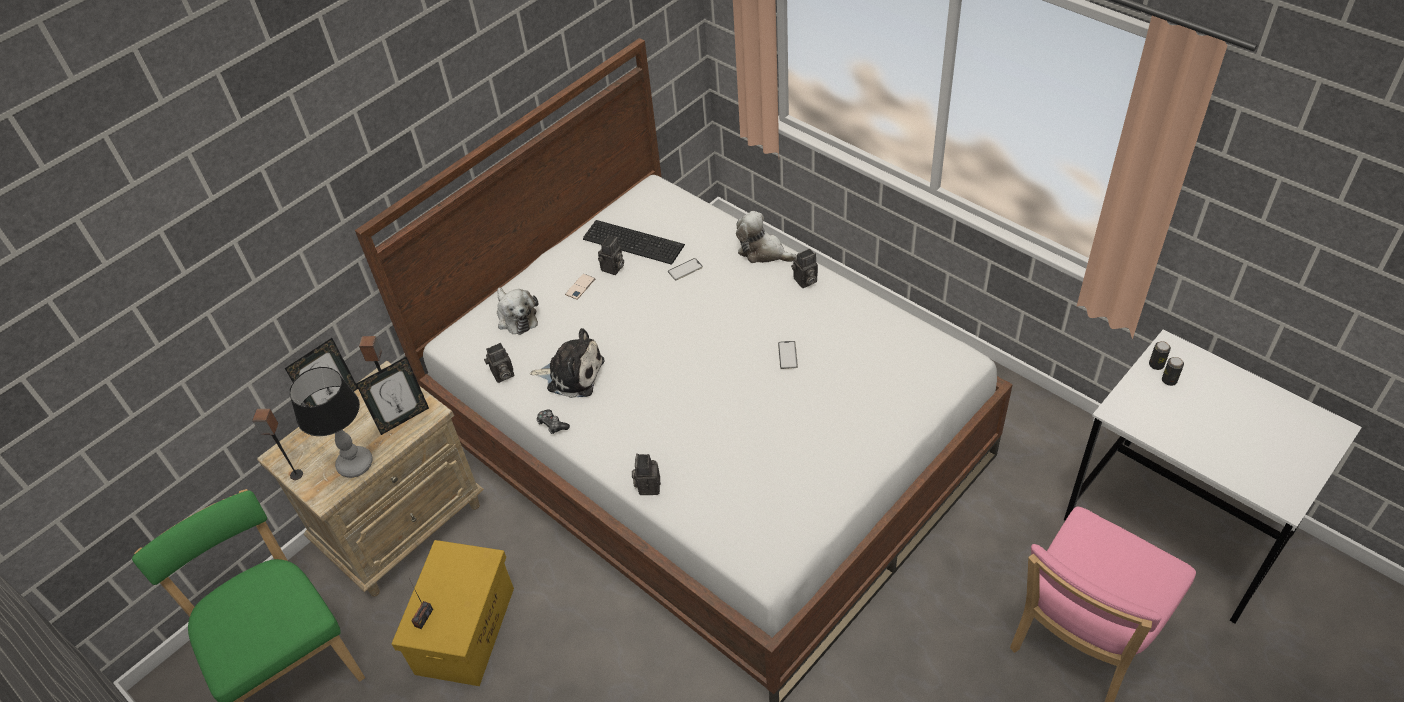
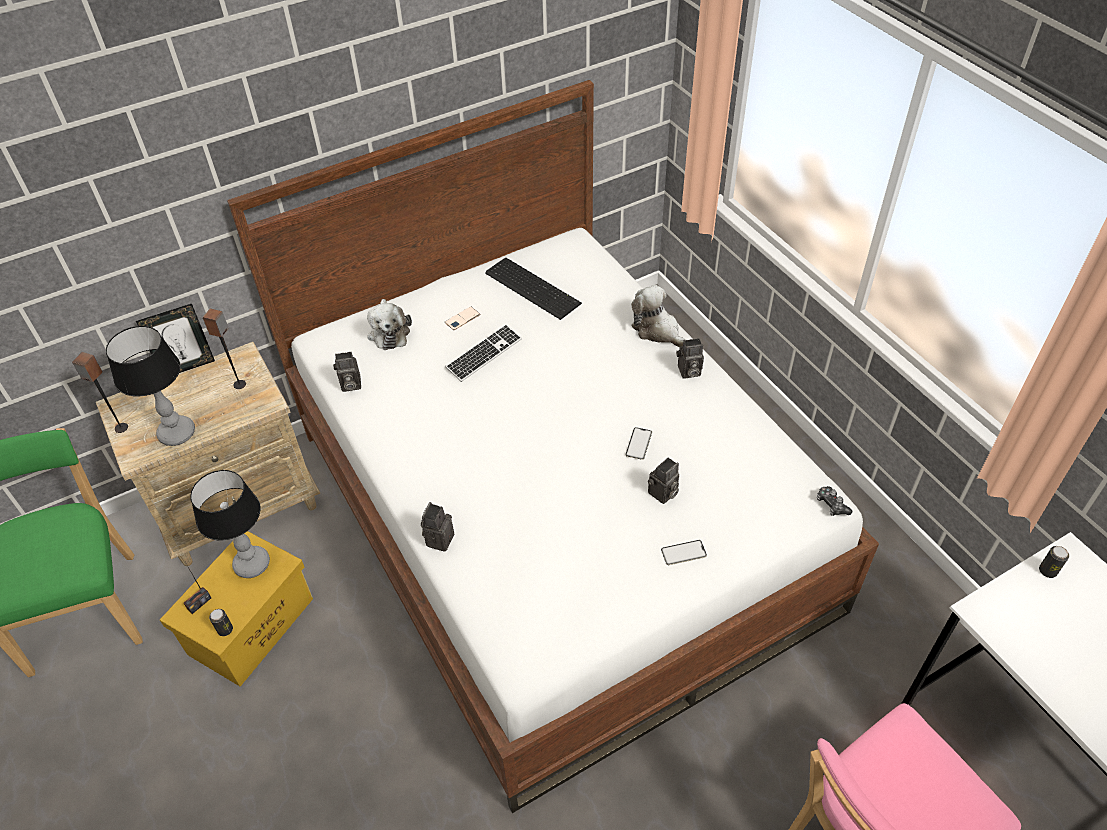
camera: 15 degrees right, 0 degrees up
picture frame [356,357,429,435] -> none
plush toy [530,328,604,398] -> none
game controller [536,409,570,434] -> game controller moved to [817,486,852,516]
camera [598,236,624,275] -> camera moved to [648,458,679,504]
phone [668,258,703,280] -> phone moved to [661,540,707,565]
can [1162,357,1184,386] -> can moved to [209,609,233,636]
none -> table lamp [190,470,270,578]
none -> keyboard [445,324,522,382]

